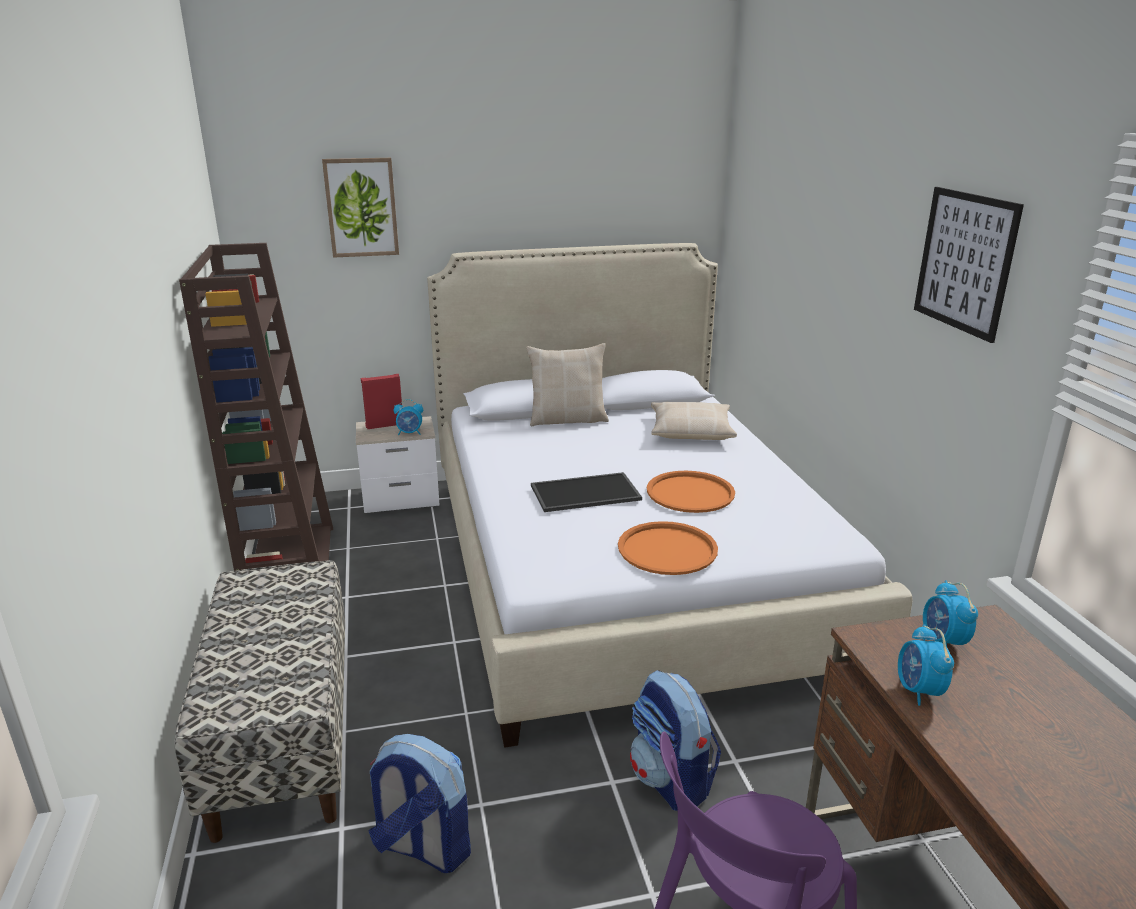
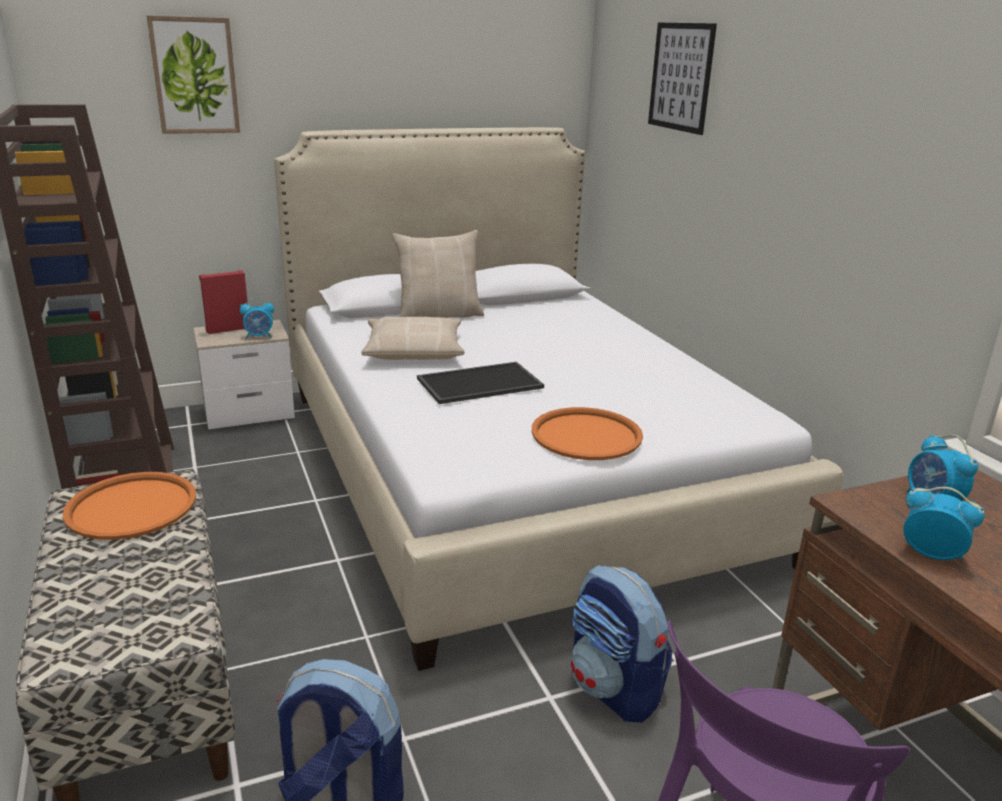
camera: 10 degrees left, 0 degrees up
orange tray [647,471,735,513] -> orange tray moved to [62,472,196,540]
beige pillow [651,402,737,440] -> beige pillow moved to [361,317,464,360]
alarm clock [898,624,954,706] -> alarm clock turned 135 degrees clockwise [903,487,984,560]
picture [914,187,1024,343] -> picture moved to [648,23,717,135]

